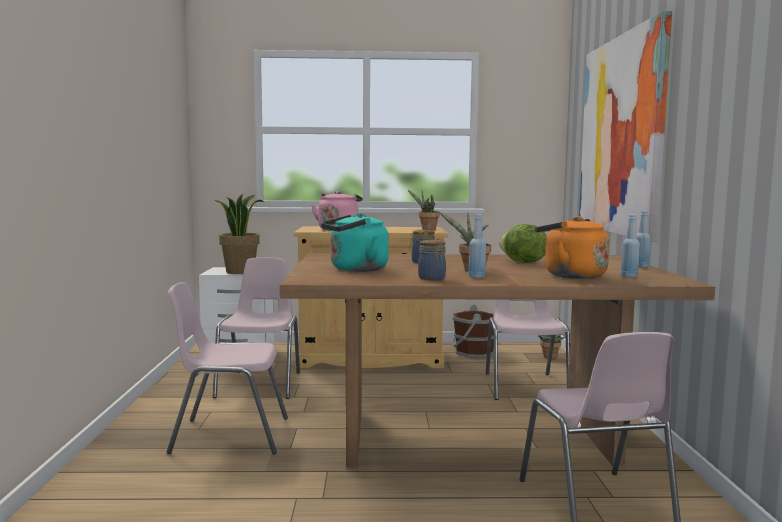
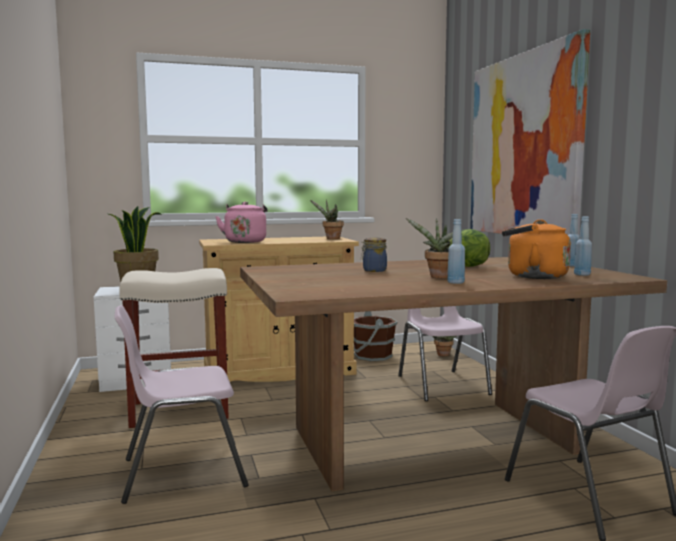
camera: 15 degrees left, 0 degrees up
pink chair [213,257,300,399] -> beige stool [119,268,229,428]
turquoise kettle [321,213,389,272] -> none
jar [418,240,446,280] -> none

